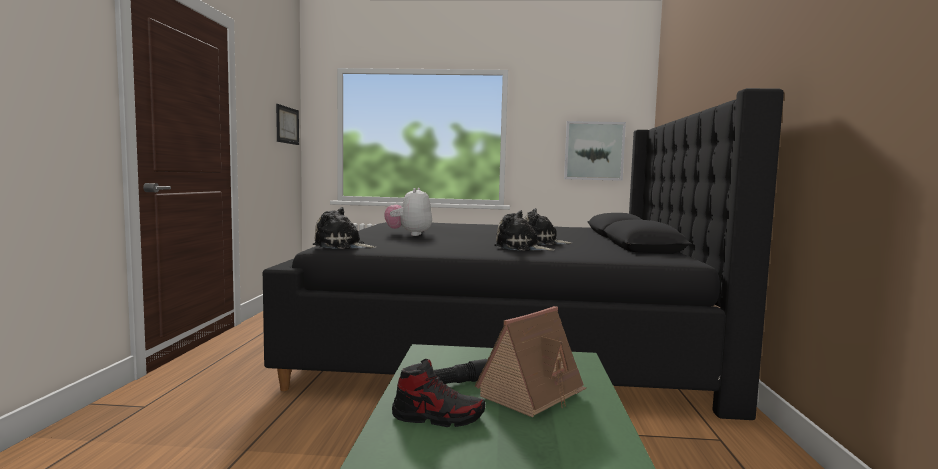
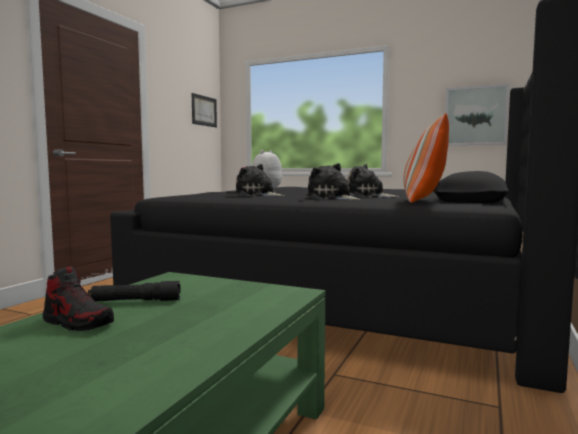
camera: 20 degrees right, 0 degrees up
plush toy [313,207,376,249] -> plush toy moved to [234,164,285,196]
toy house [475,306,586,417] -> none
none -> pillow [403,113,449,203]

